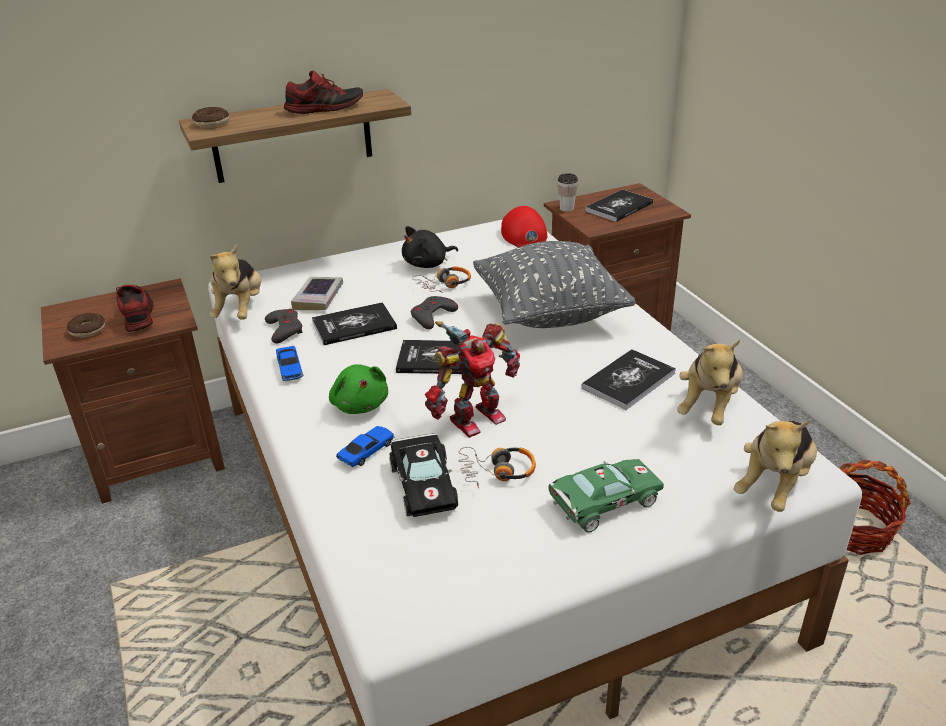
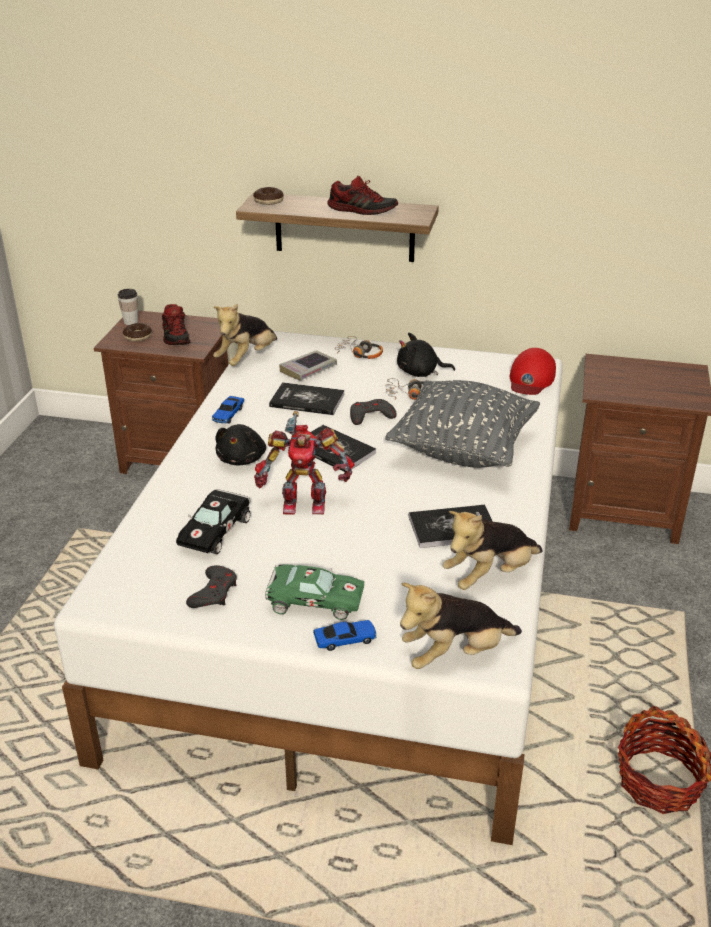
camera: 35 degrees right, 0 degrees up
shoe [116,285,153,332] -> shoe turned 150 degrees clockwise [162,304,190,345]
grey game controller [265,309,303,344] -> grey game controller moved to [186,565,237,608]
green plush toy [329,364,388,414] -> black plush toy [215,424,266,465]
toy car [336,426,394,467] -> toy car moved to [313,620,377,651]
headphones [458,447,536,488] -> headphones moved to [336,336,383,359]
cup [558,173,578,212] -> cup moved to [118,289,138,325]
book [585,189,653,222] -> none

